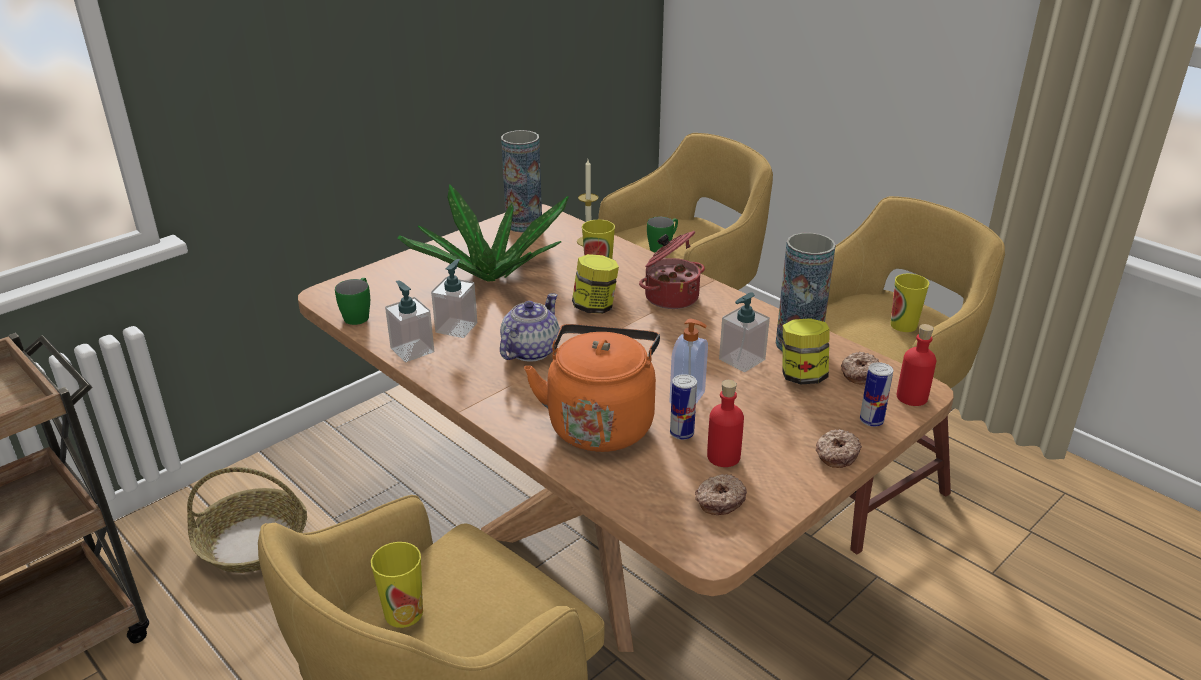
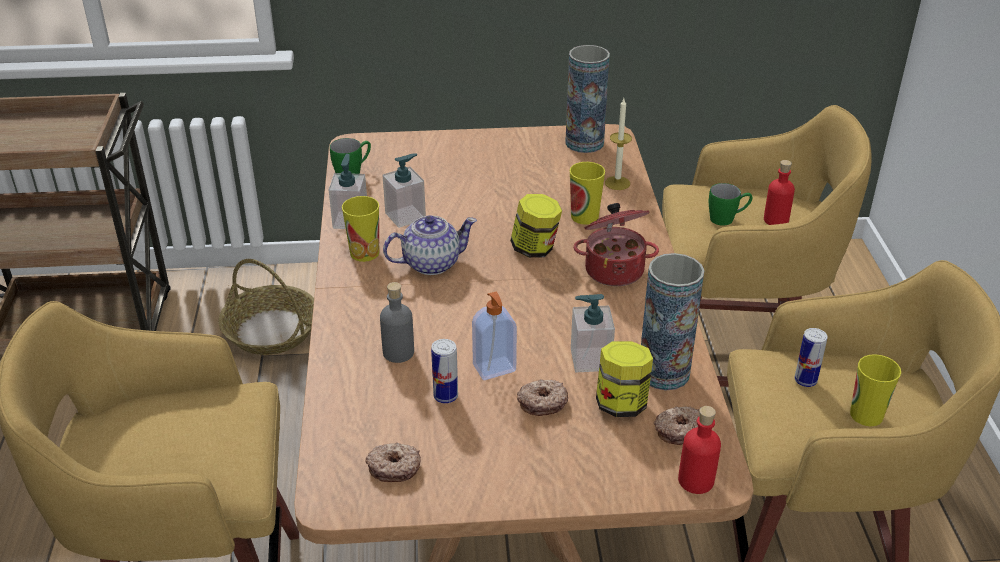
camera: 40 degrees right, 5 degrees up
cup [371,542,423,628] -> cup moved to [342,196,379,262]
potted plant [398,184,569,282] -> none
orange kettle [524,324,660,452] -> grey bottle [380,282,414,363]
red bottle [707,380,744,467] -> red bottle moved to [764,160,795,225]
donut [816,429,862,468] -> donut moved to [517,379,568,416]
can [860,362,893,427] -> can moved to [794,328,828,387]

